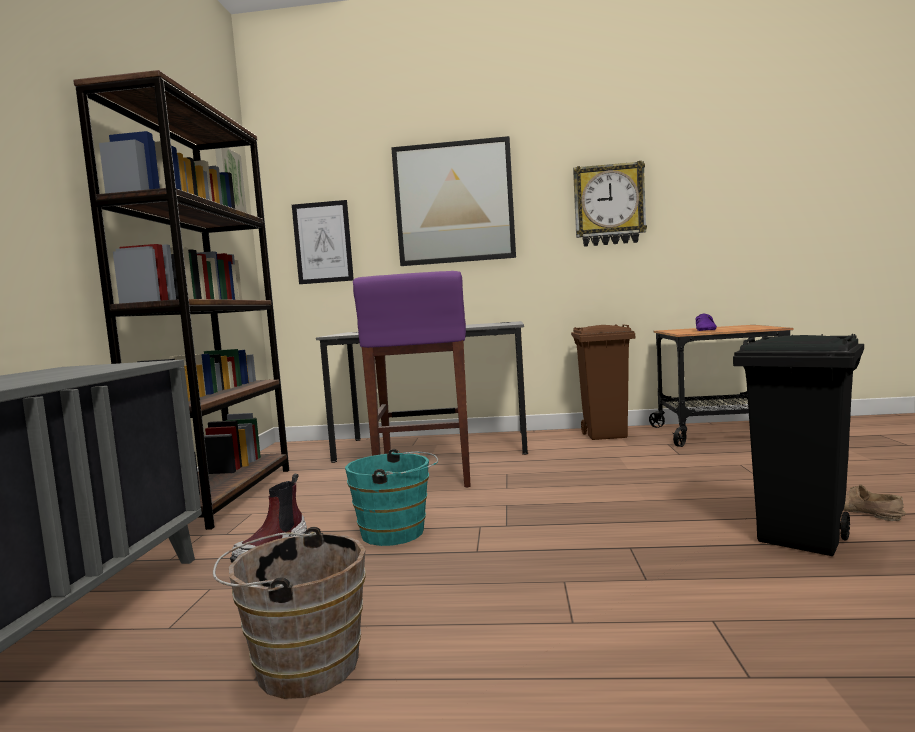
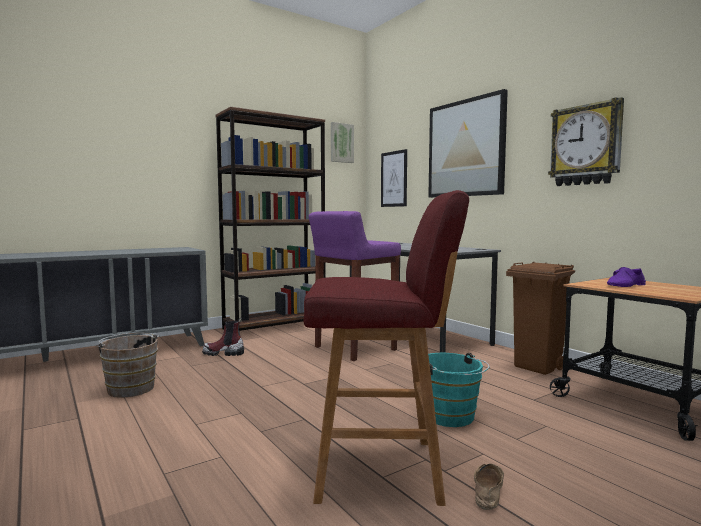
camera: 50 degrees right, 0 degrees up
turquoise bucket [345,449,438,546] -> turquoise bucket moved to [428,352,490,427]
black trash can [733,334,864,556] -> red stool [304,190,469,506]

